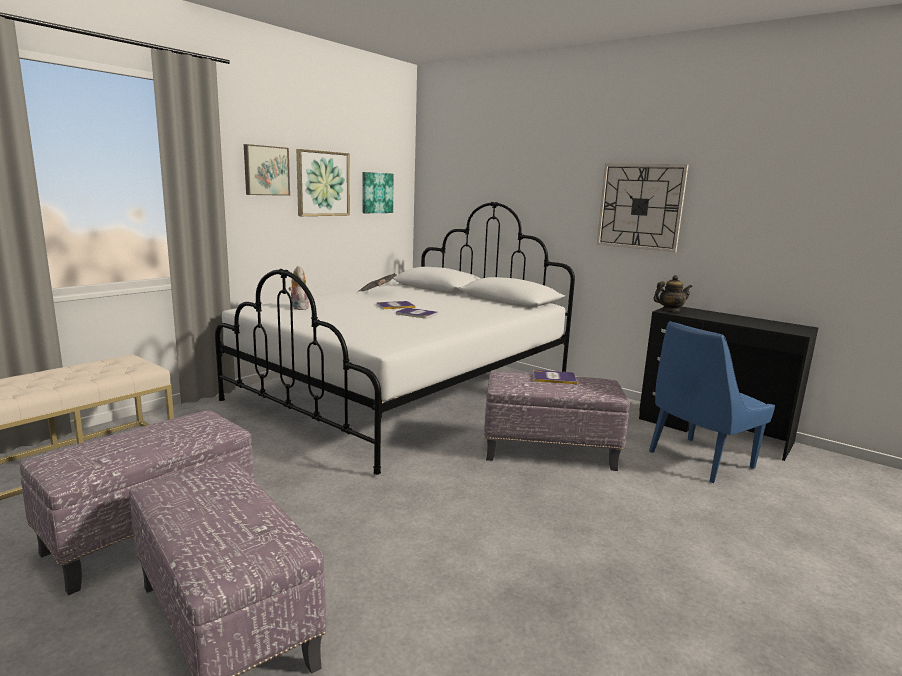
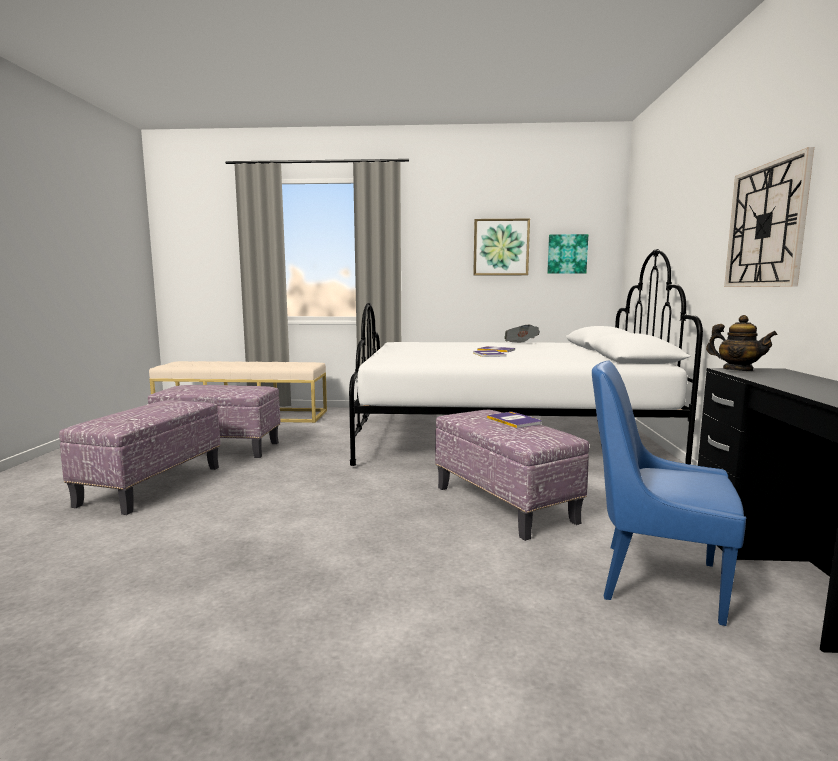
camera: 55 degrees right, 5 degrees down
picture [244,144,290,196] -> none
plush toy [289,266,309,310] -> none

